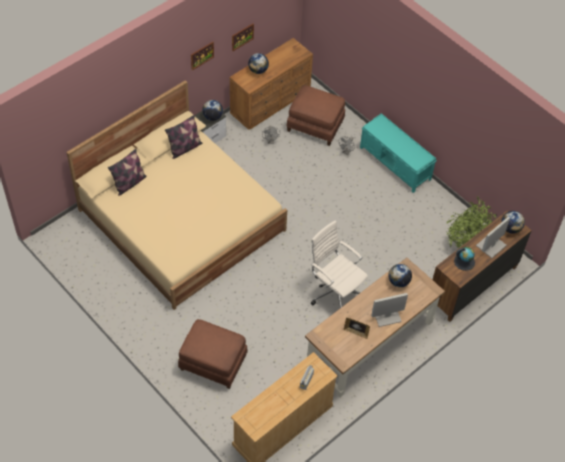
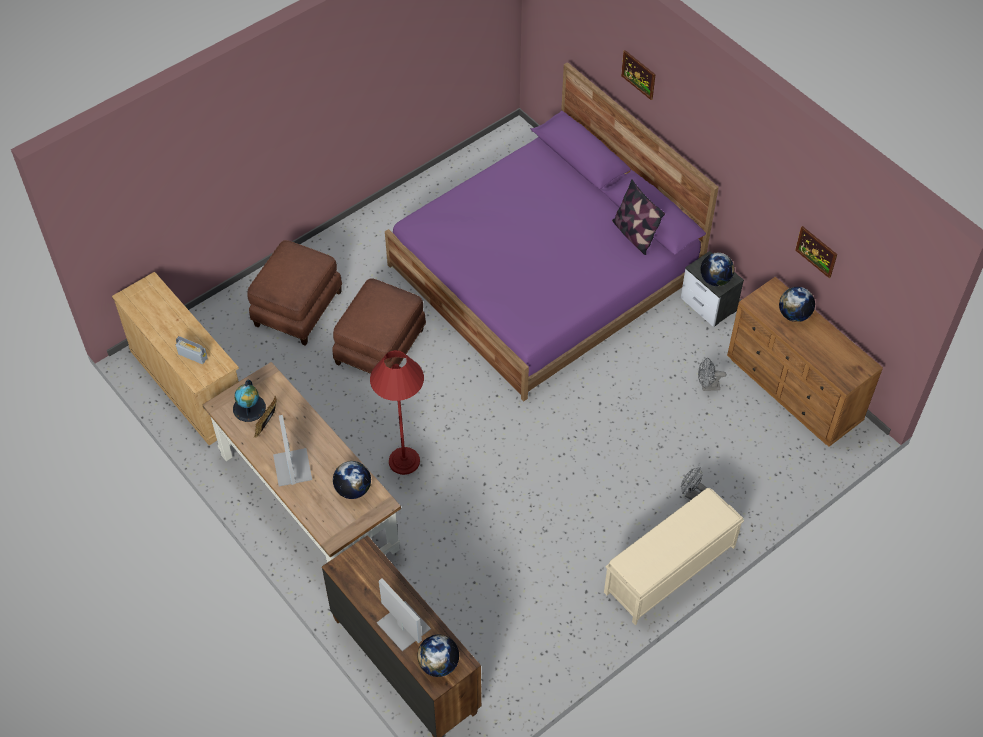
camera: 95 degrees right, 0 degrees up
beige bed [67,80,287,310] -> purple bed [385,62,719,401]
pillow [108,149,147,196] -> none
picture [191,42,214,70] -> picture moved to [621,50,656,100]
brown ottoman [286,85,345,146] -> brown ottoman moved to [332,279,426,374]
white office chair [311,220,368,308] -> red floor lamp [370,350,424,475]
turquoise bench [360,113,437,193] -> beige bench [604,488,744,625]
potted plant [446,197,497,248] -> none
globe [454,247,475,271] -> globe moved to [233,380,266,422]

